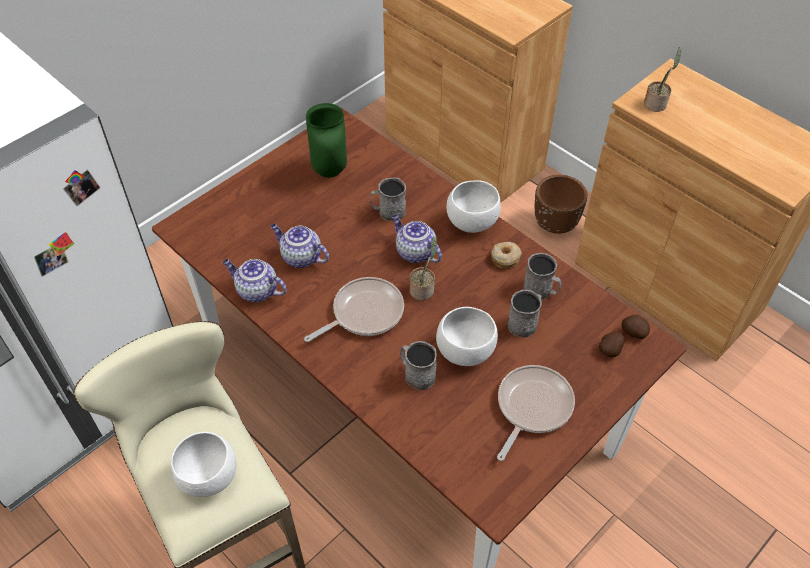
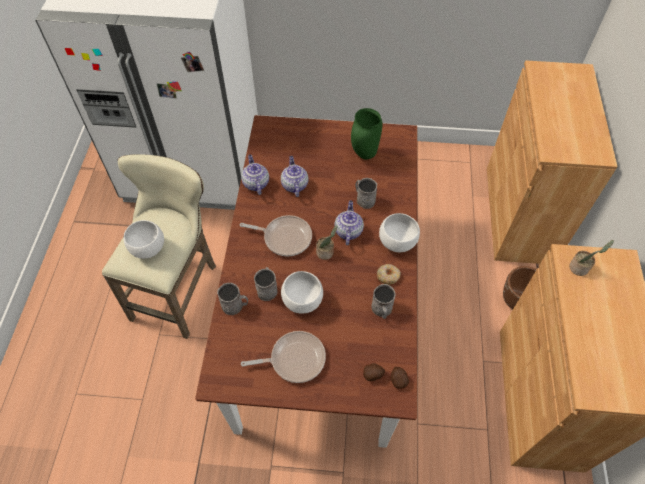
camera: 50 degrees right, 5 degrees up
grey mug [508,290,542,338] -> grey mug moved to [217,283,248,315]

